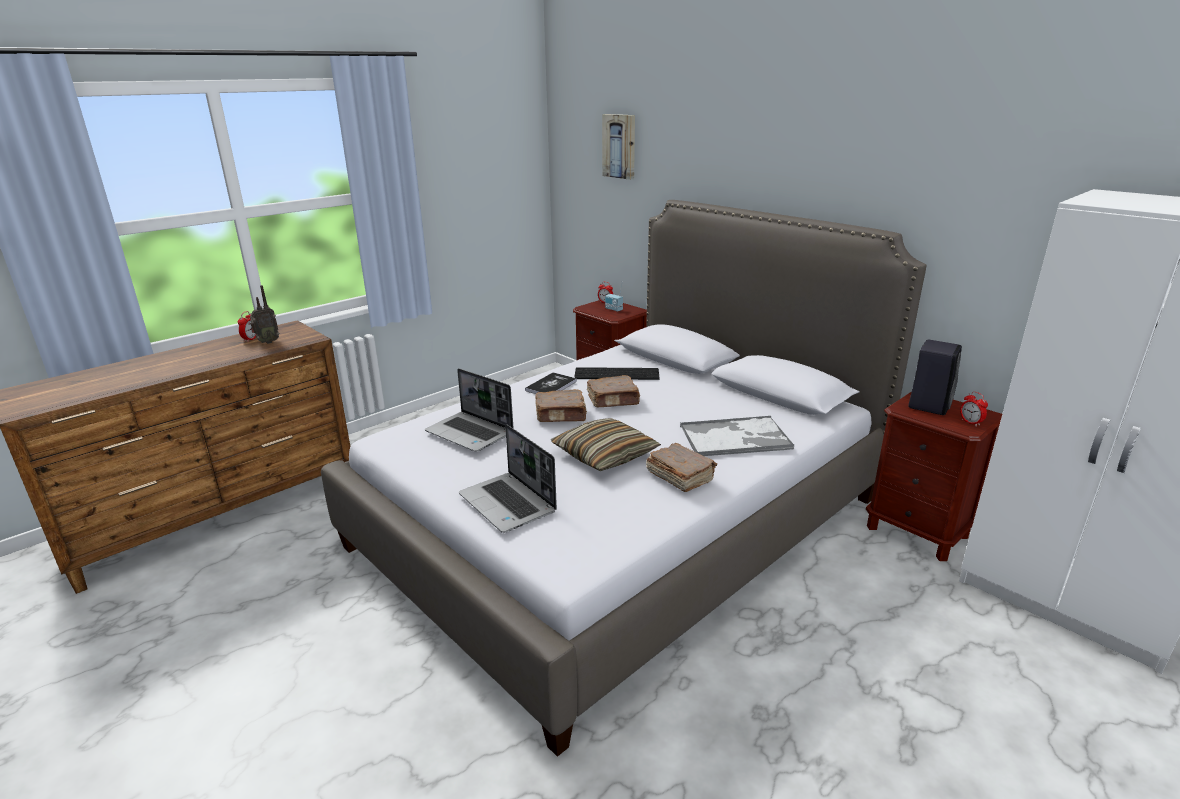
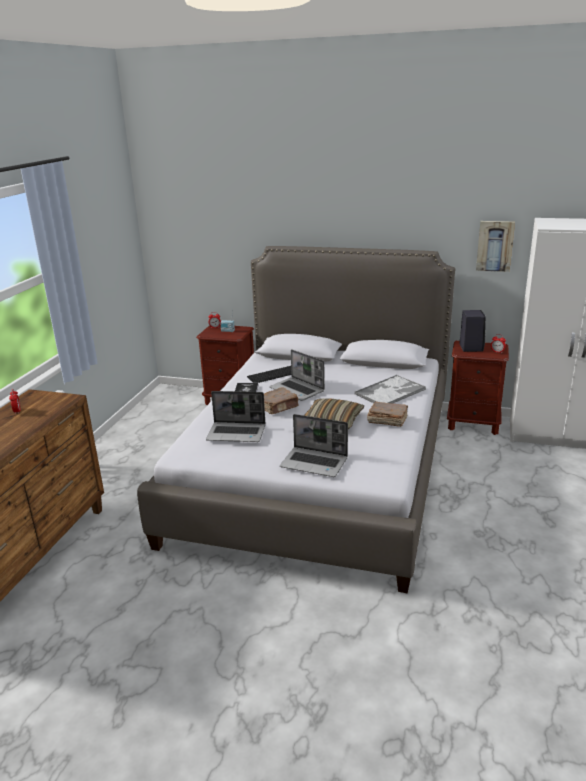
camera: 30 degrees left, 0 degrees up
radio [250,285,279,344] -> none
brown book [587,375,641,407] -> laptop [269,349,325,401]
picture [602,114,635,180] -> picture moved to [476,221,515,272]

